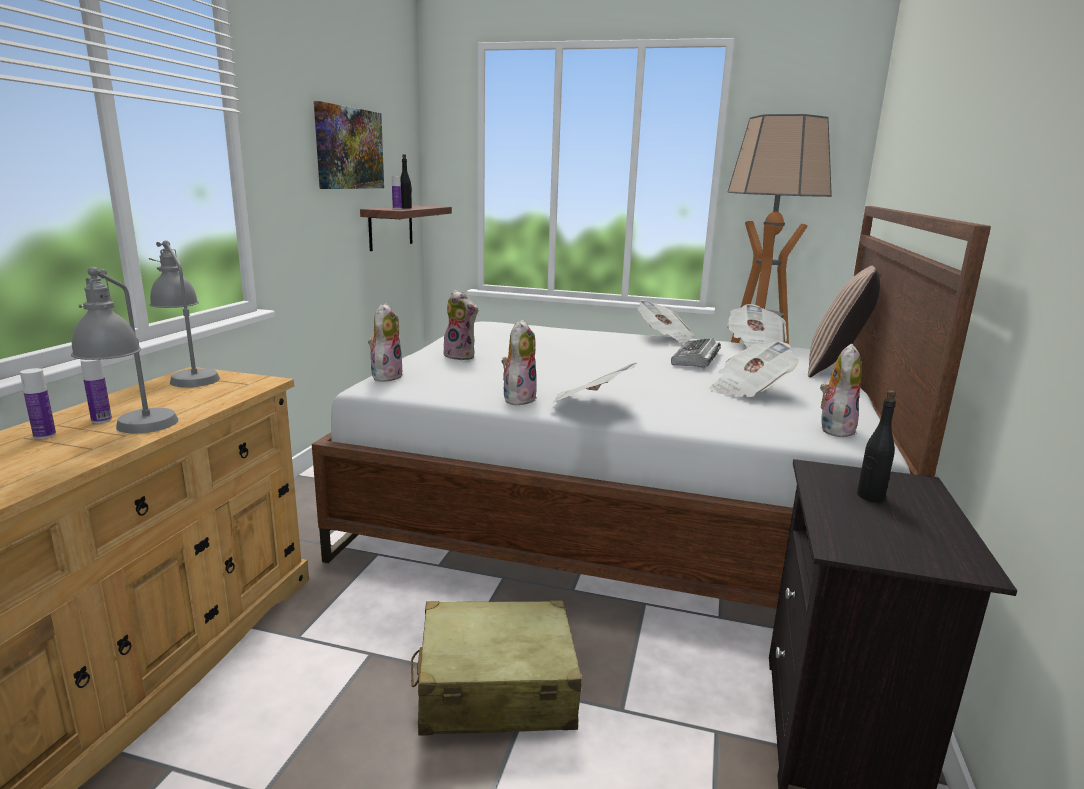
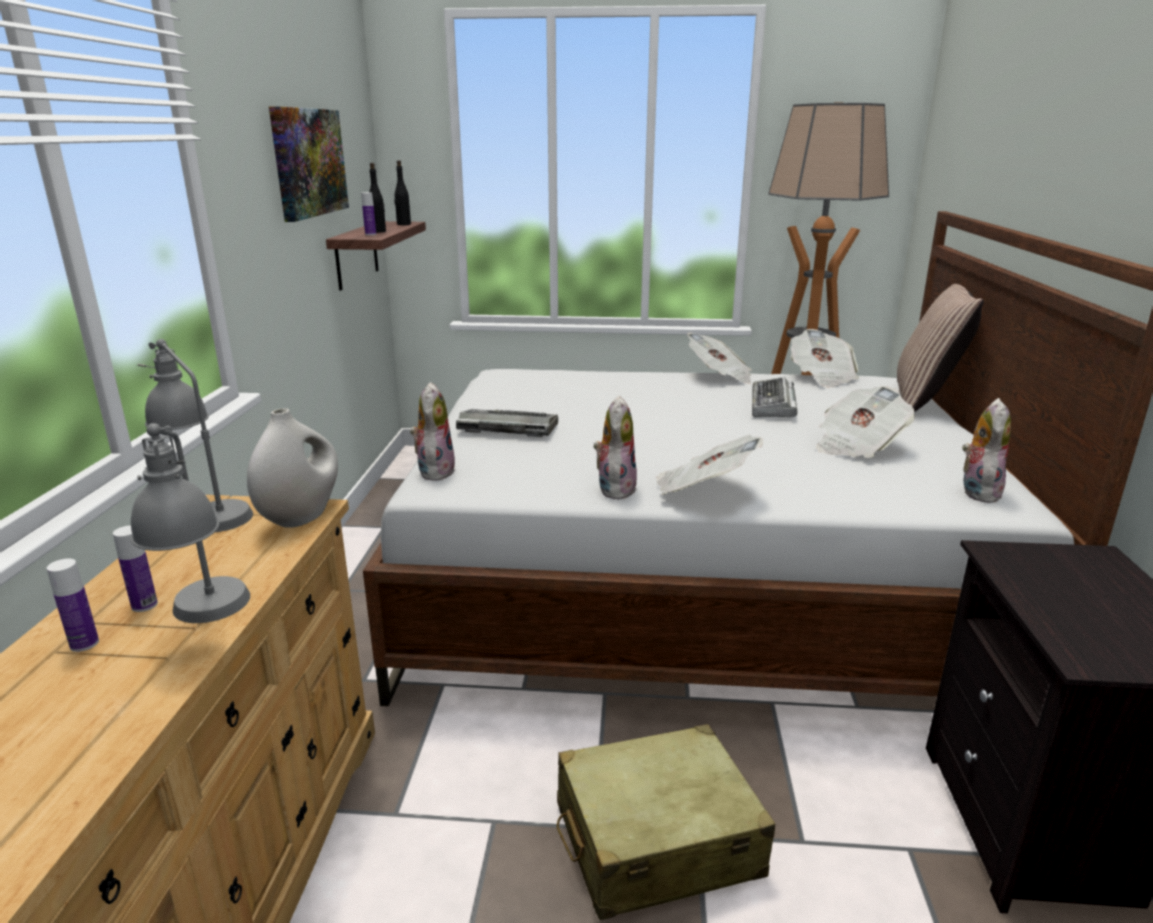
camera: 10 degrees left, 5 degrees up
plush toy [443,290,478,360] -> keyboard [456,409,558,437]
black bottle [857,390,896,502] -> black bottle moved to [394,160,411,225]
none -> white vase [247,408,338,528]

